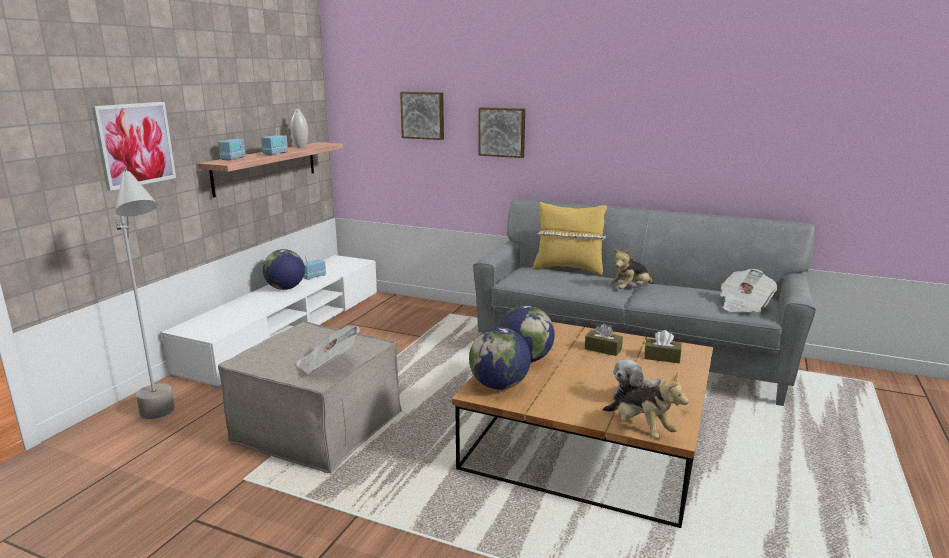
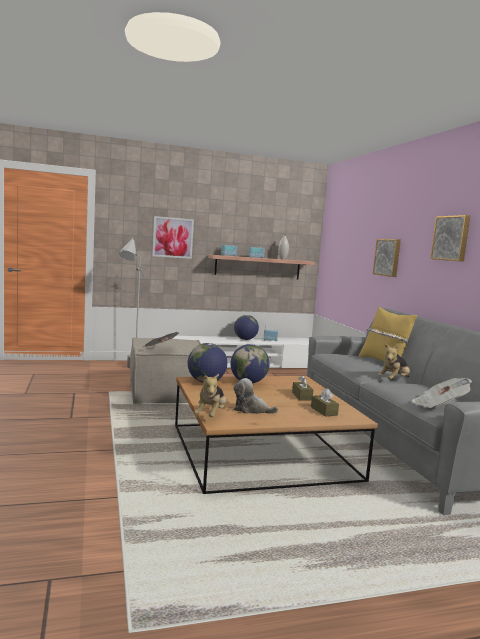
camera: 50 degrees right, 10 degrees down
picture [400,92,444,140] -> picture moved to [430,215,470,262]
plush toy [610,249,653,289] -> plush toy turned 60 degrees counterclockwise [378,344,410,379]

